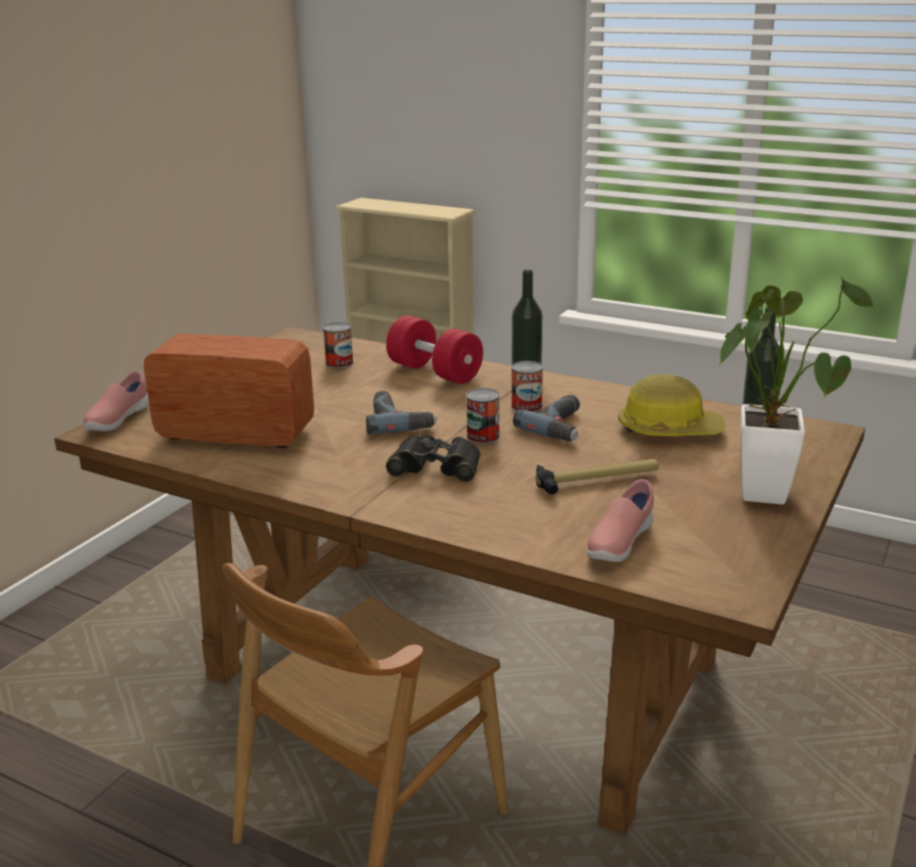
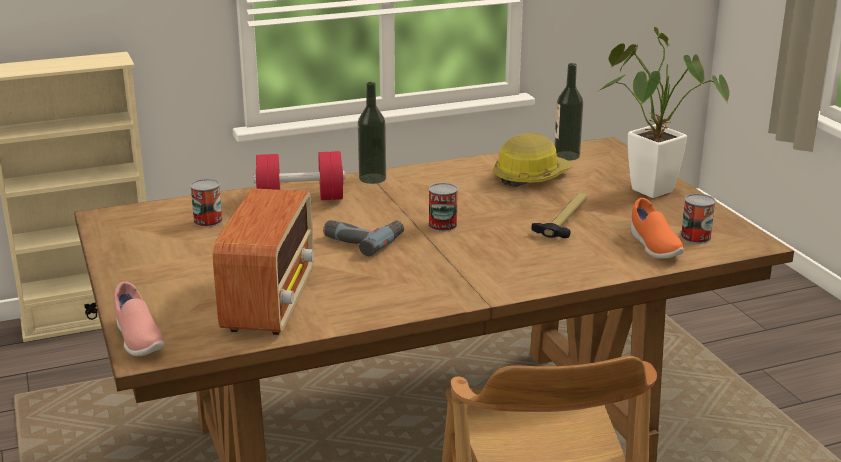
camera: 50 degrees left, 0 degrees up
radio [144,334,314,448] -> radio turned 135 degrees clockwise [213,188,314,335]
black binoculars [386,434,480,482] -> none
can [511,361,543,412] -> can moved to [681,194,716,244]
power drill [513,395,580,442] -> none
pink shoe [587,479,654,562] -> orange shoe [631,198,684,259]

